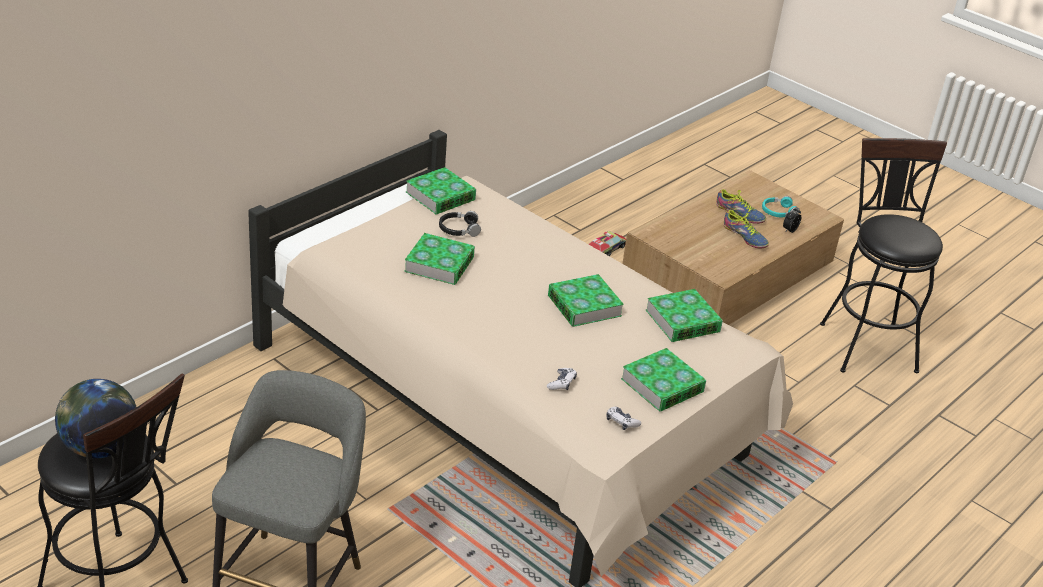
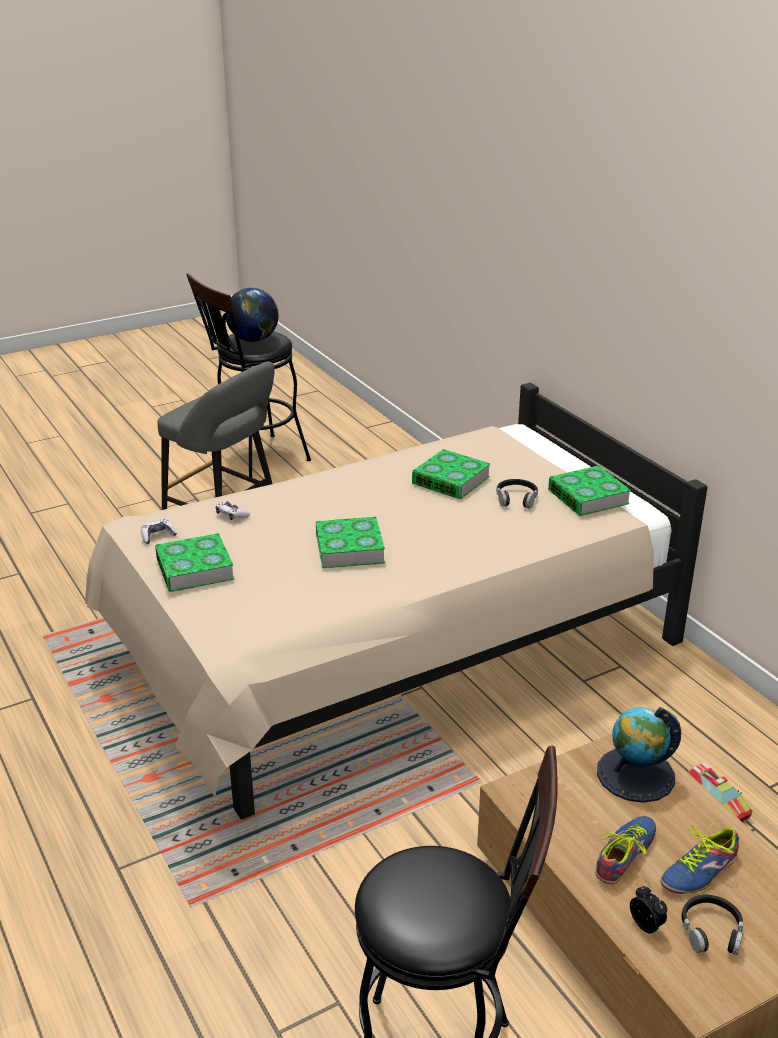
camera: 110 degrees right, 5 degrees down
book [646,289,723,342] -> none
shoe [723,210,769,249] -> shoe turned 150 degrees clockwise [595,816,656,884]
turquoise headphones [762,196,800,217] -> black headphones [682,895,743,955]
none -> globe [597,707,681,803]

